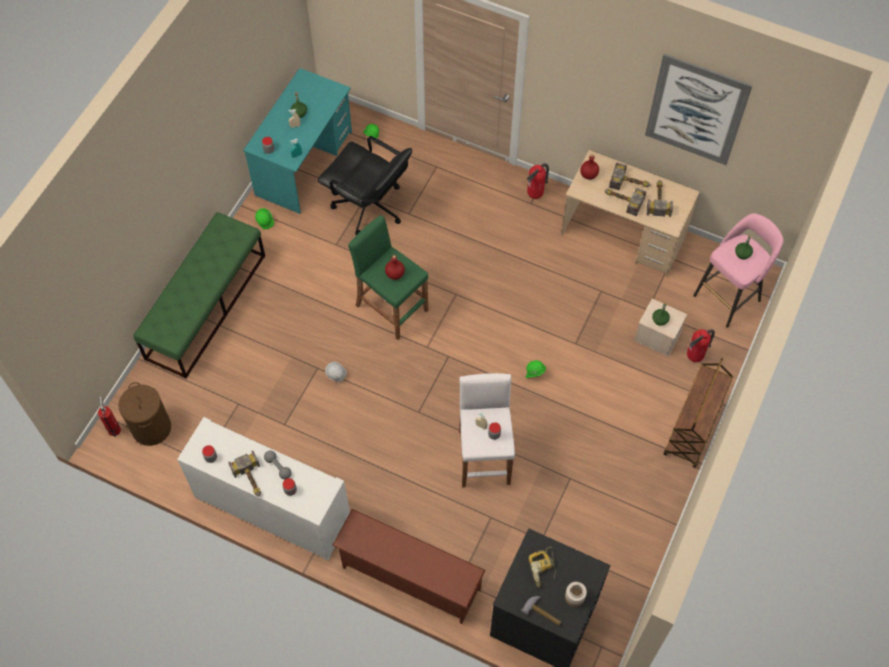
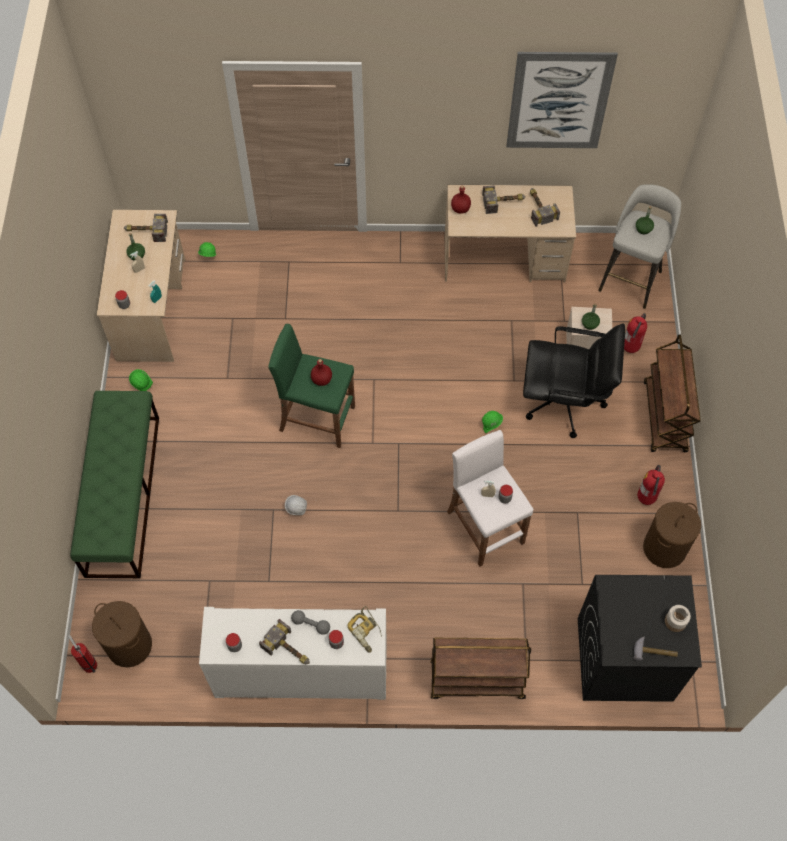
camera: 25 degrees left, 0 degrees up
turquoise desk [243,68,352,214] -> beige desk [97,210,185,362]
black office chair [318,136,412,235] -> black office chair moved to [523,323,625,438]
brown shoe rack [332,509,486,624] -> brown cart [430,638,531,699]
fire extinguisher [527,163,549,199] -> fire extinguisher moved to [638,465,665,505]
power drill [529,547,556,588] -> power drill moved to [347,606,382,653]
hammer [604,188,646,216] -> hammer moved to [124,214,168,242]
pink stool [693,213,784,328] -> grey stool [598,184,681,309]
none -> brown laundry basket [643,502,701,568]

